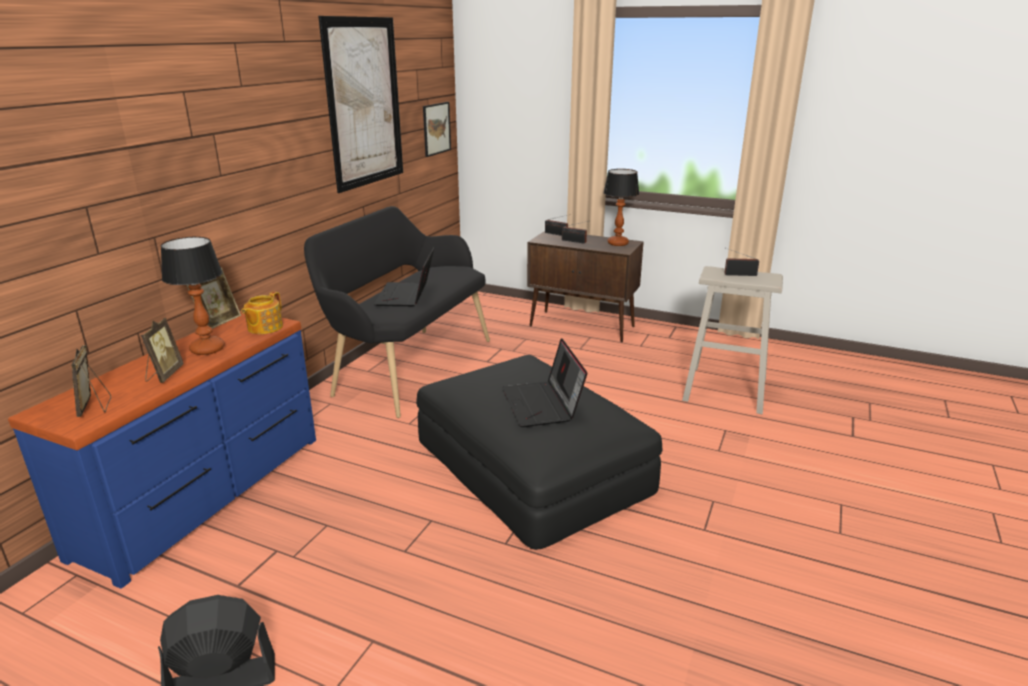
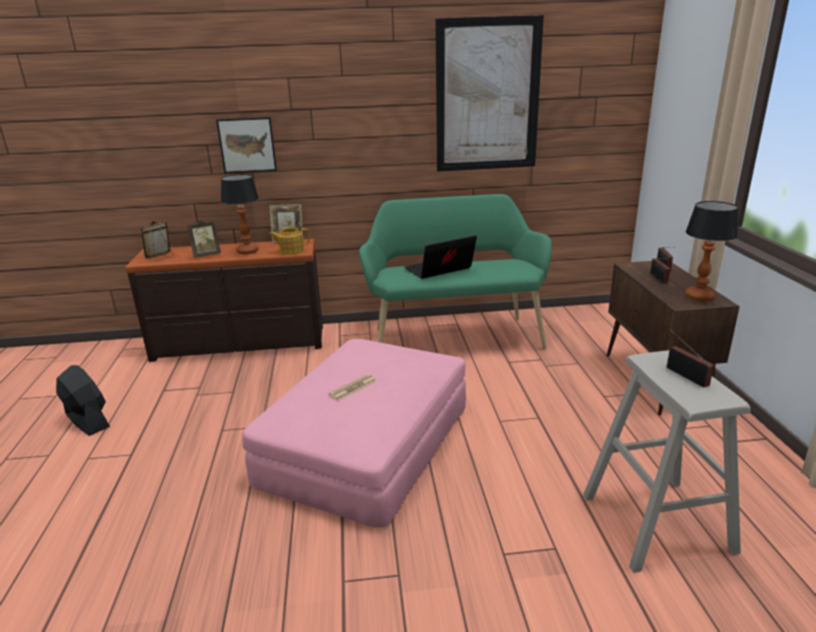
camera: 60 degrees right, 0 degrees up
blue dresser [8,311,316,589] -> brown dresser [125,239,323,362]
black bench [304,206,490,418] -> green bench [359,194,552,350]
black ottoman [416,355,662,550] -> pink ottoman [242,339,466,528]
picture [423,102,451,157] -> picture moved to [216,117,277,173]
laptop [502,338,587,427] -> newspaper [328,374,376,401]

